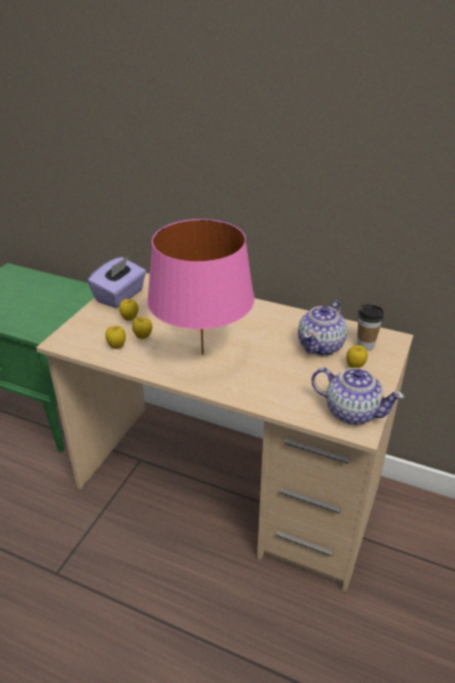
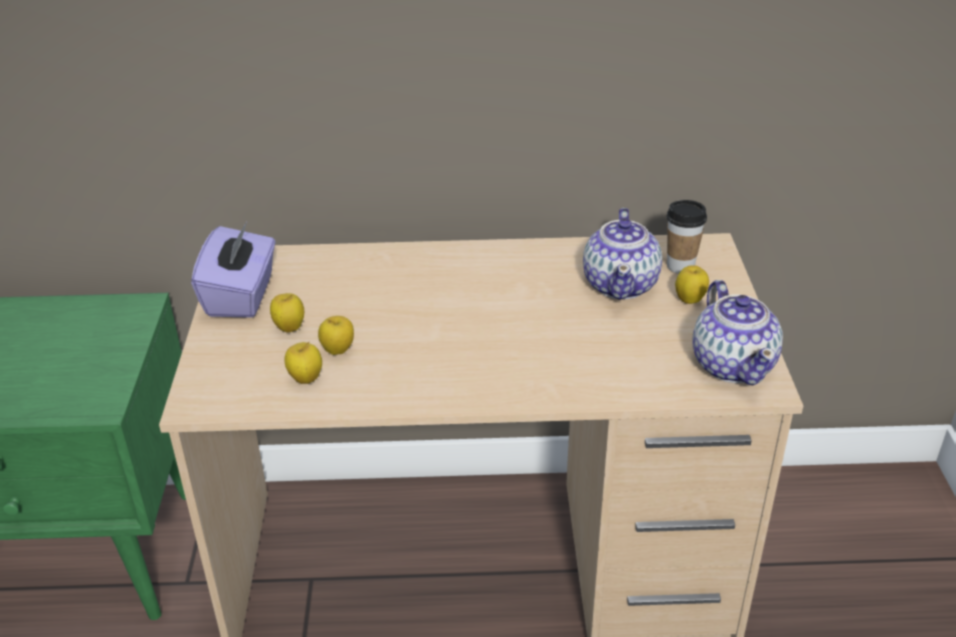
camera: 25 degrees left, 0 degrees up
pink table lamp [147,219,255,355] -> none
teapot [311,368,404,425] -> teapot turned 75 degrees clockwise [692,280,783,385]

